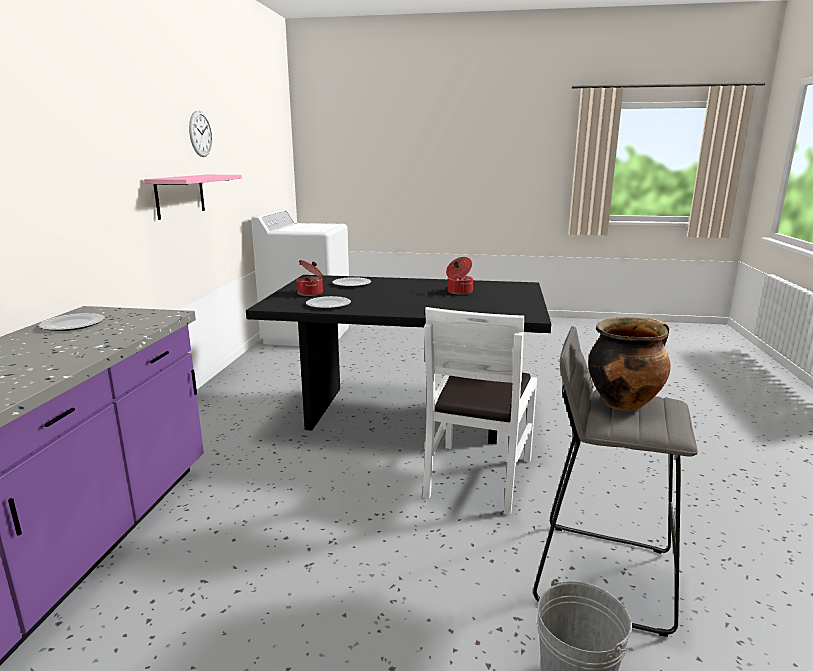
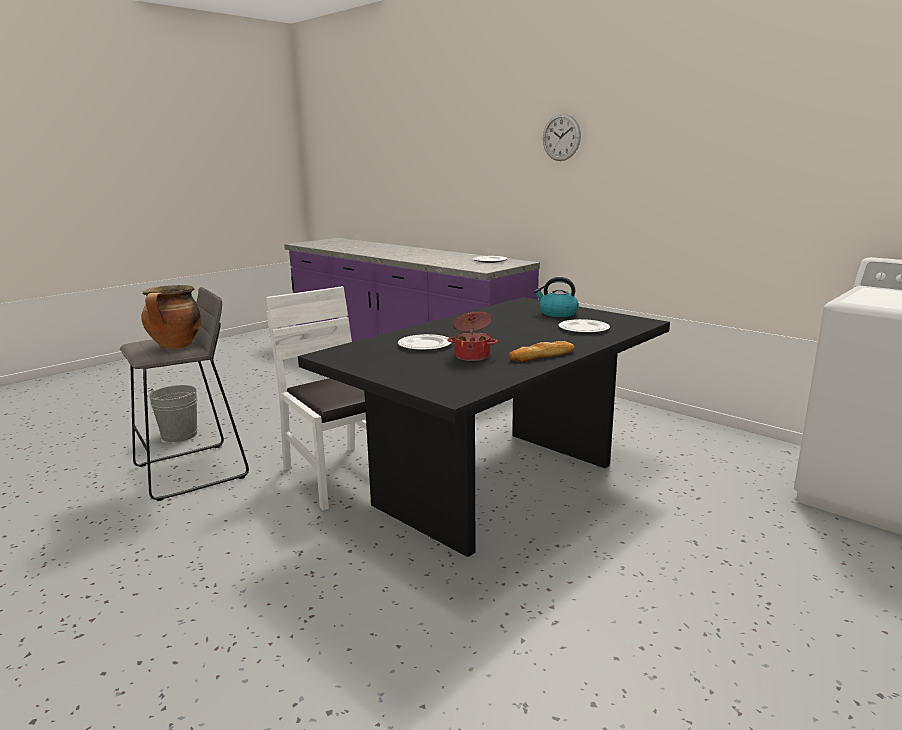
camera: 125 degrees right, 0 degrees up
pink shelf [144,175,242,220] -> none
wall clock [189,111,212,157] -> wall clock moved to [543,113,581,161]
cooking pot [296,260,323,296] -> kettle [534,277,579,317]
plate [306,296,351,309] -> plate moved to [398,334,452,351]
none -> bread [509,341,575,362]

